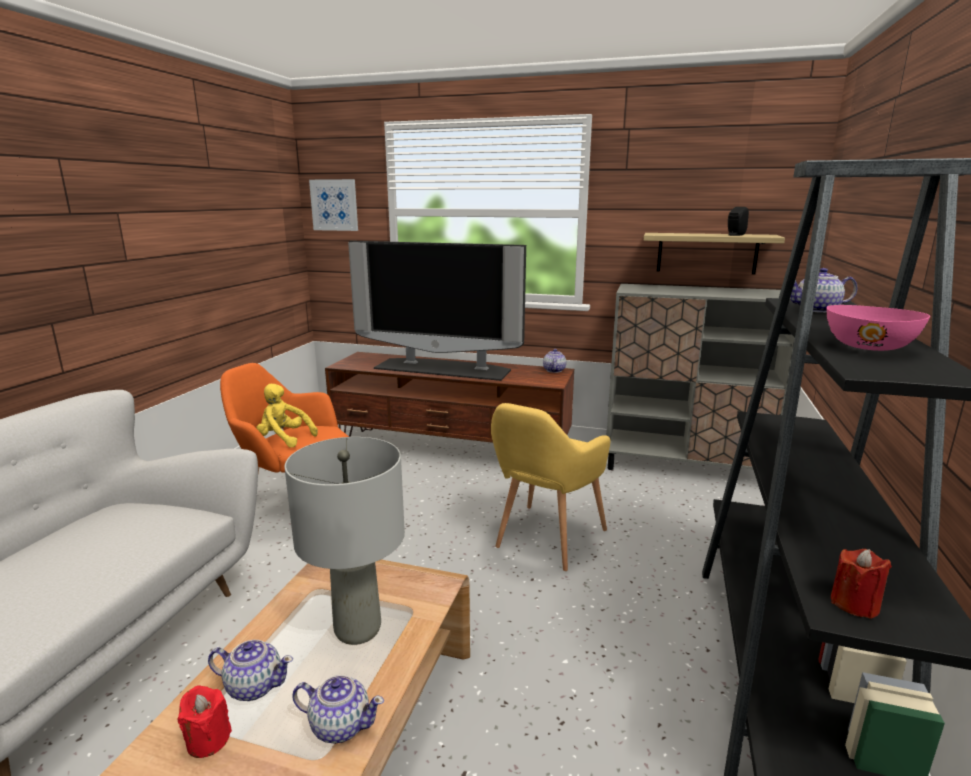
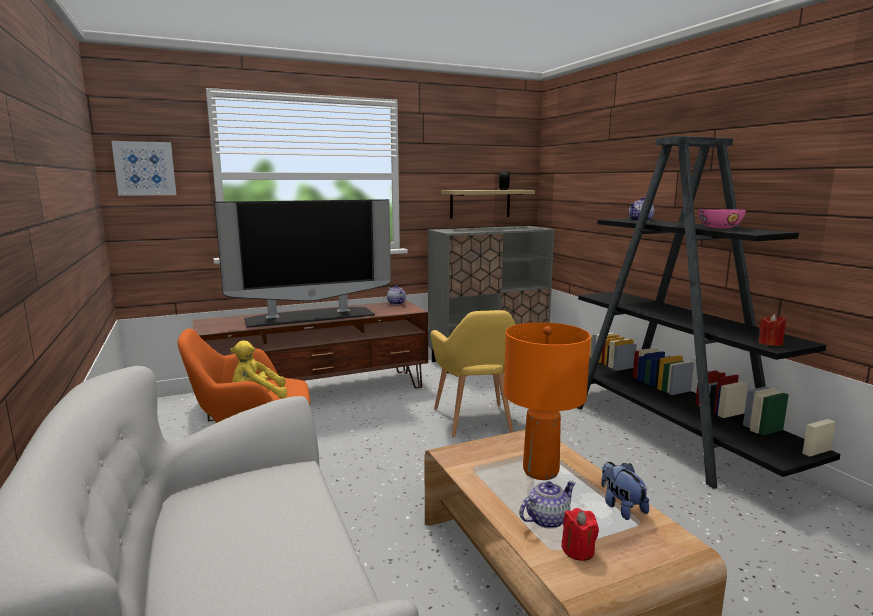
camera: 40 degrees left, 5 degrees down
grey table lamp [284,437,405,645] -> orange table lamp [504,322,591,480]
teapot [292,675,384,744] -> plush toy [601,462,649,520]

